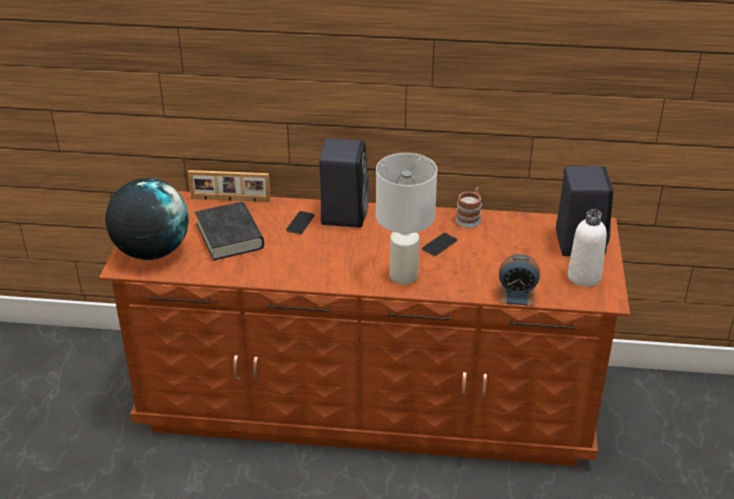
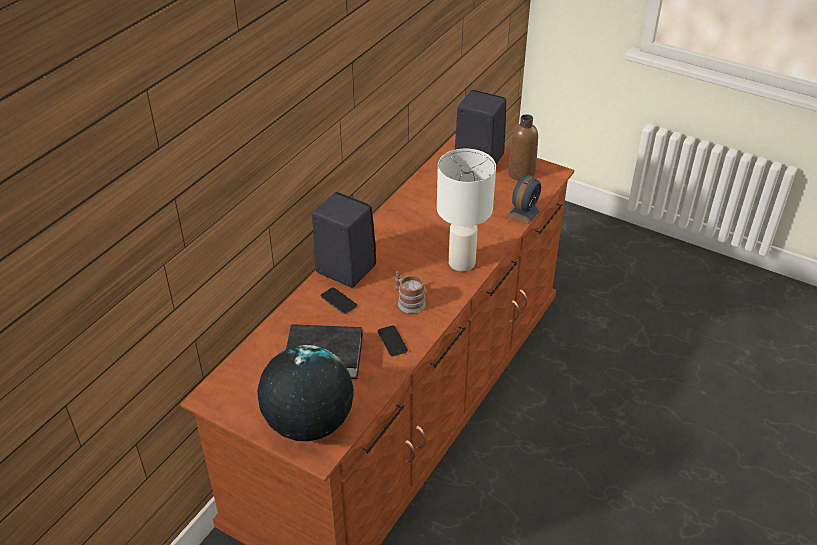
camera: 65 degrees left, 5 degrees up
picture frame [188,170,271,202] -> none
phone [422,233,457,256] -> phone moved to [378,325,408,356]
mug [455,187,482,228] -> mug moved to [395,271,426,313]
white bottle [568,209,607,287] -> brown bottle [508,114,538,180]

